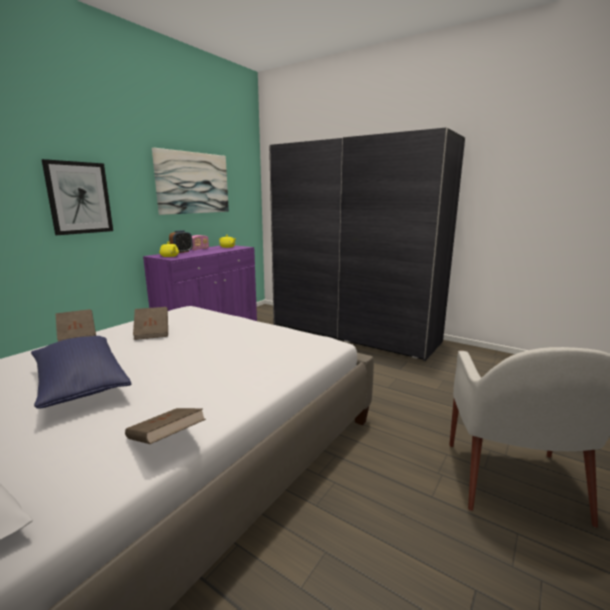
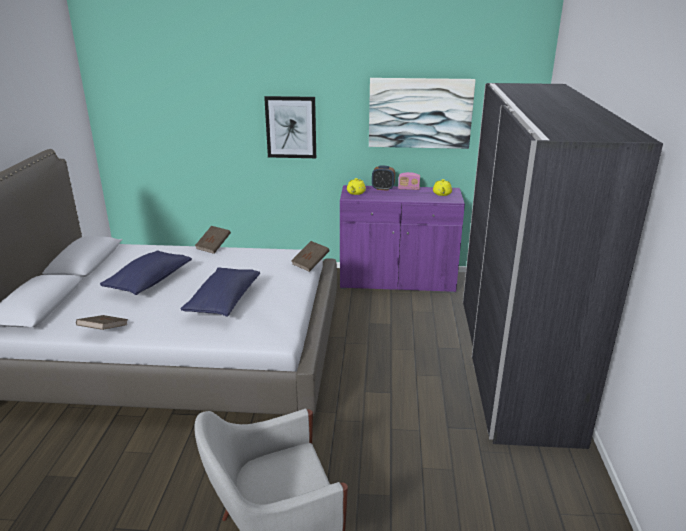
camera: 60 degrees right, 10 degrees up
brown book [133,307,168,340] -> brown book moved to [291,241,330,272]
none -> blue pillow [181,267,260,317]

